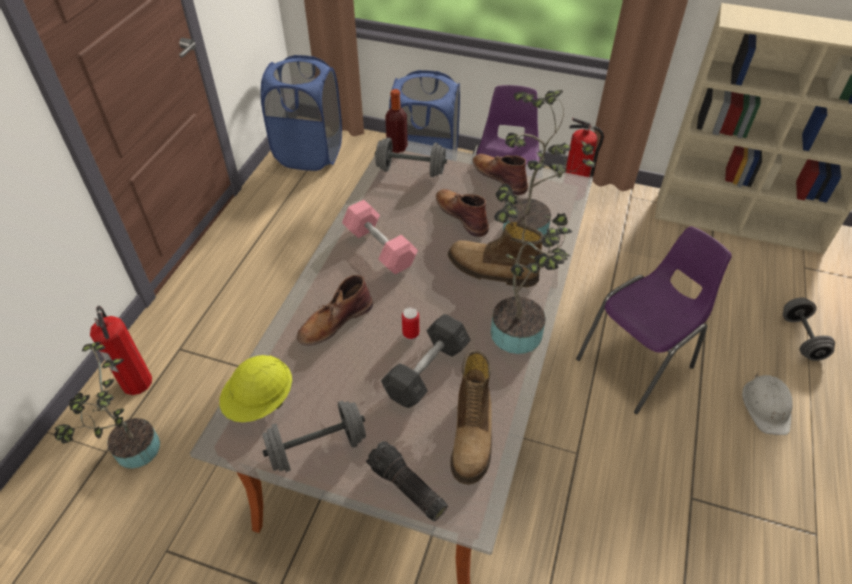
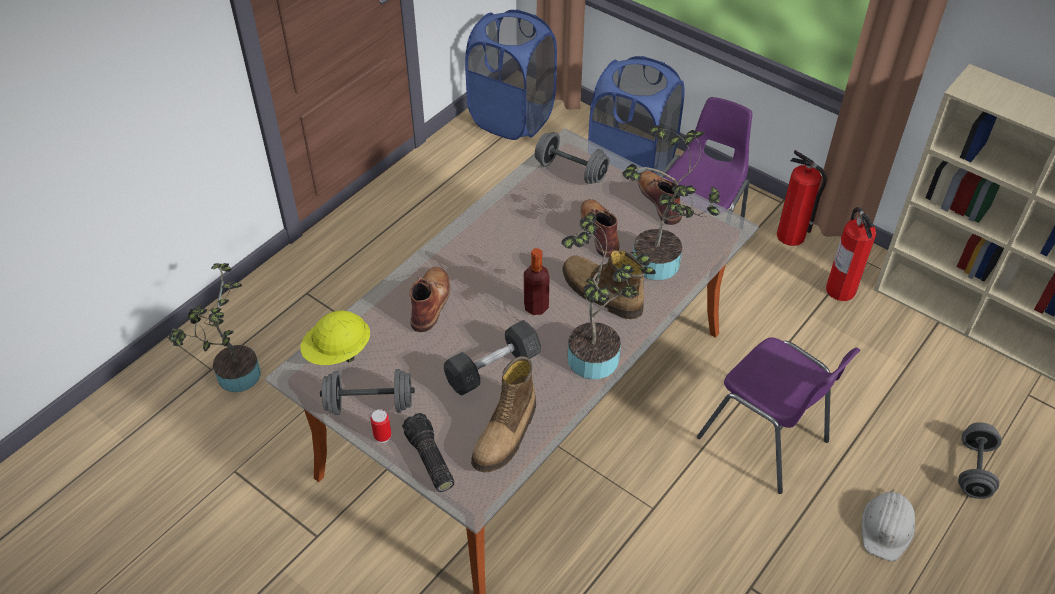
camera: 20 degrees right, 0 degrees up
fire extinguisher [90,306,152,395] -> fire extinguisher moved to [826,207,876,301]
brown boot [297,275,373,345] -> brown boot turned 120 degrees clockwise [410,267,450,332]
pink dumbbell [342,200,418,275] -> none
bottle [385,89,408,153] -> bottle moved to [524,248,549,315]
can [402,307,419,340] -> can moved to [370,409,392,443]
purple chair [576,226,732,414] -> purple chair turned 60 degrees clockwise [697,337,861,494]

